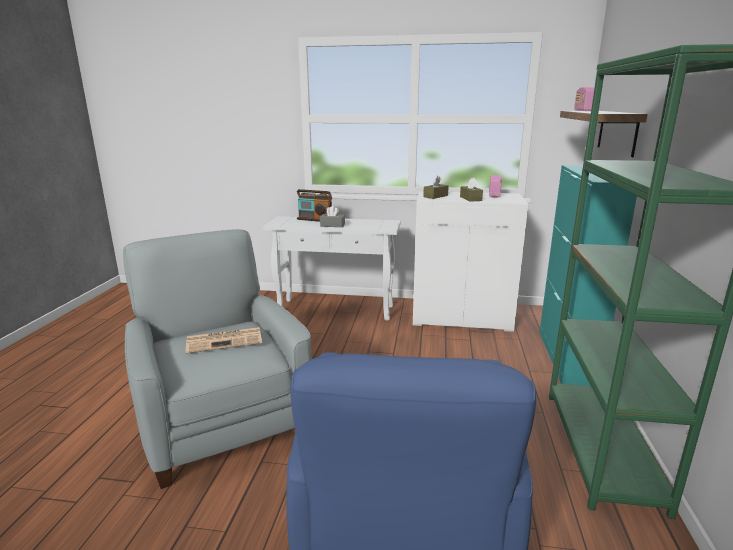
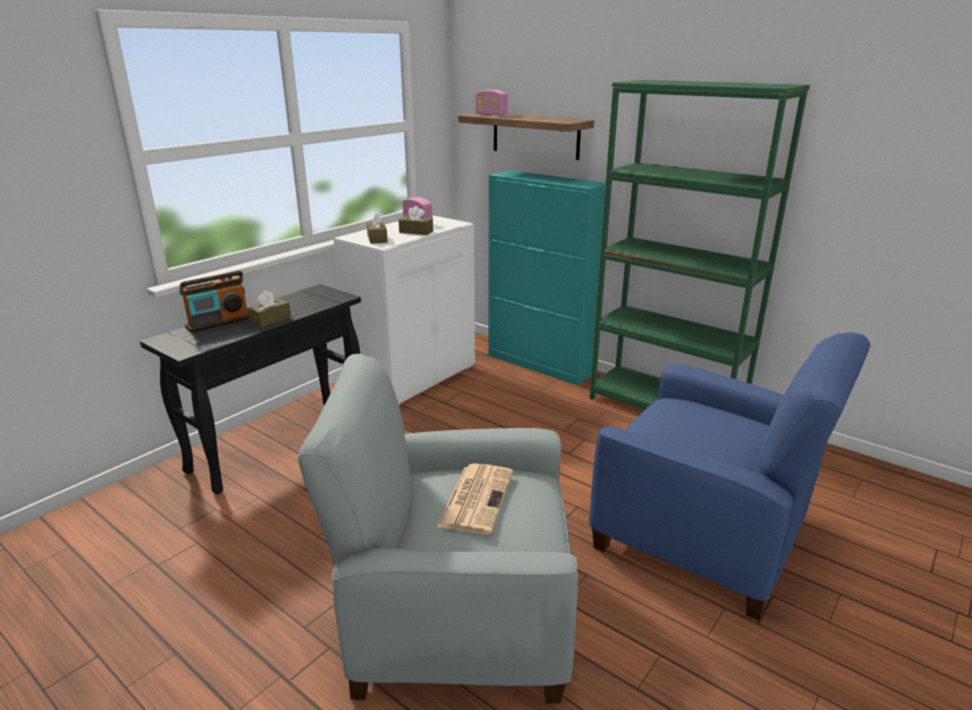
camera: 60 degrees left, 5 degrees up
white console table [263,216,401,321] -> black console table [140,284,361,494]
grey tissue box [320,206,345,227] -> brown tissue box [247,290,291,328]

